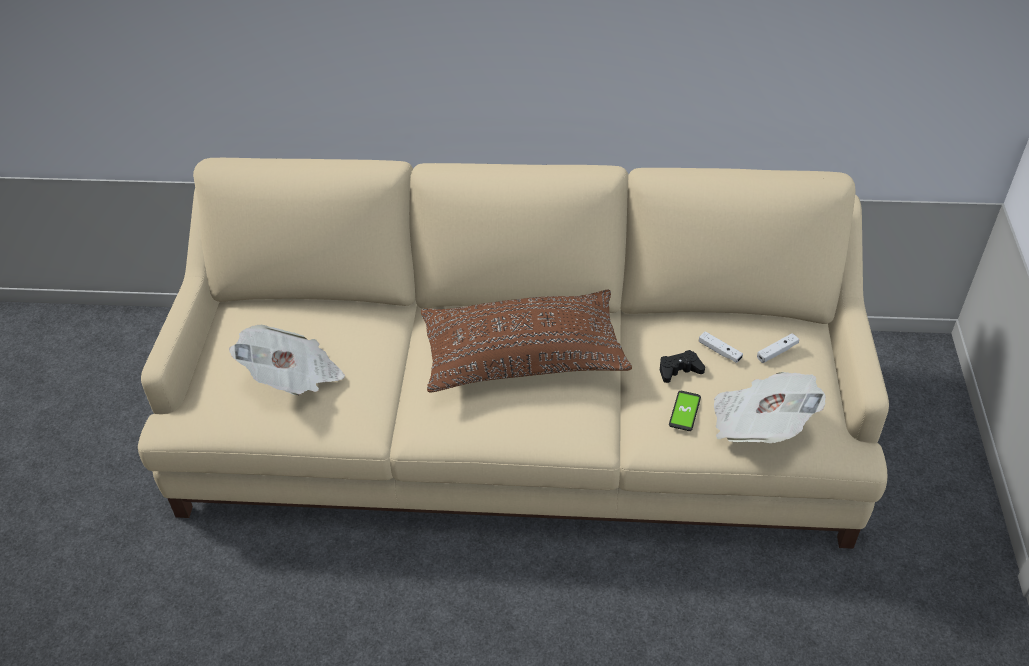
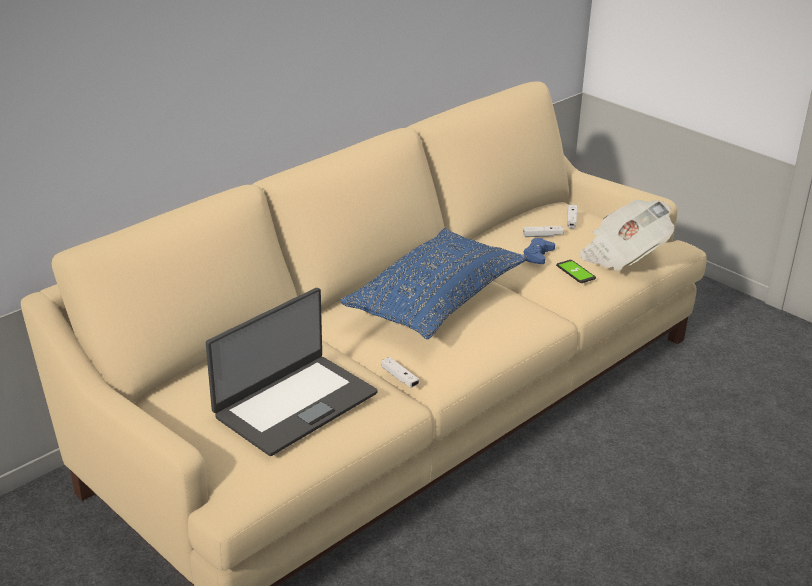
camera: 50 degrees left, 15 degrees down
newspaper [229,324,345,395] -> laptop [206,288,378,456]
brown pillow [421,290,632,392] -> blue pillow [340,228,527,339]
black game controller [660,350,705,383] -> blue game controller [524,238,555,264]
none -> white game controller [381,357,419,388]

